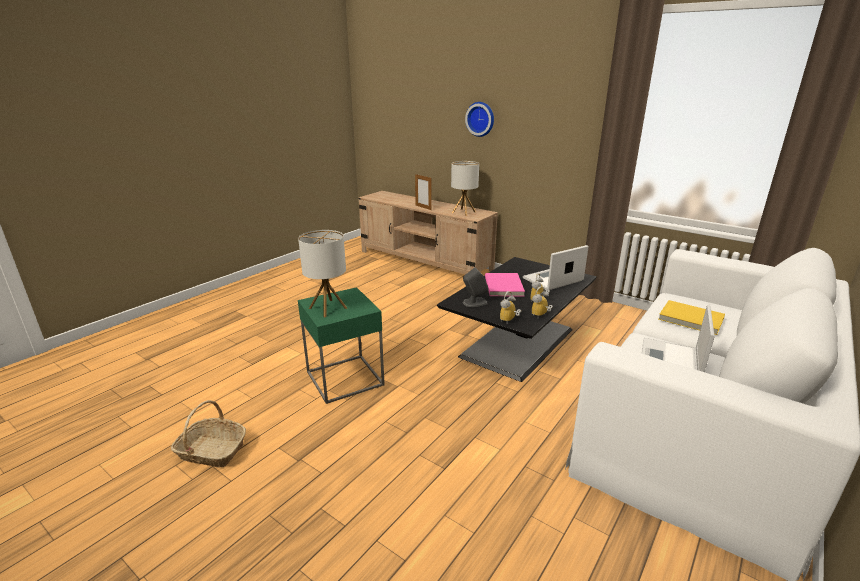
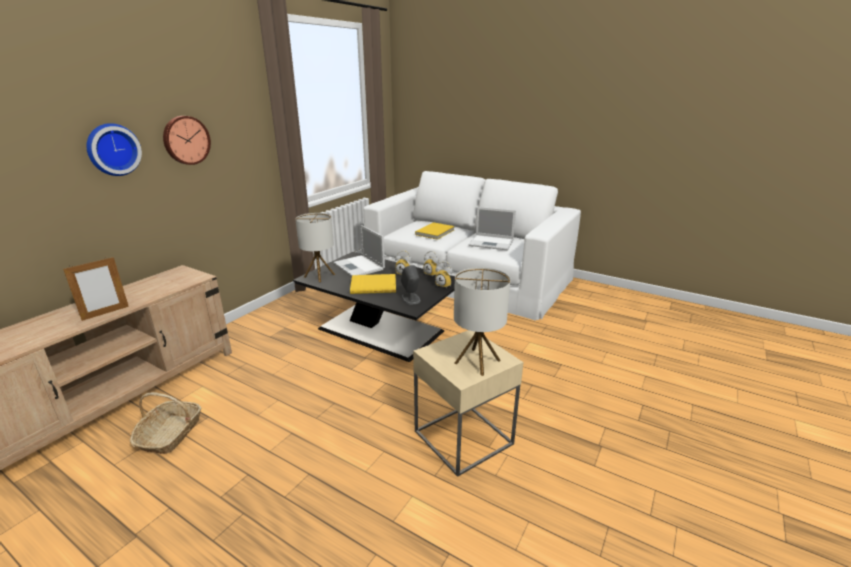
camera: 95 degrees left, 0 degrees up
basket [171,400,246,468] -> basket moved to [130,392,201,454]
green side table [298,287,385,404] -> beige side table [413,330,523,477]
table lamp [451,161,479,216] -> table lamp moved to [295,213,335,282]
pink book [485,273,525,296] -> yellow book [350,274,396,294]
none -> wall clock [163,116,211,165]

